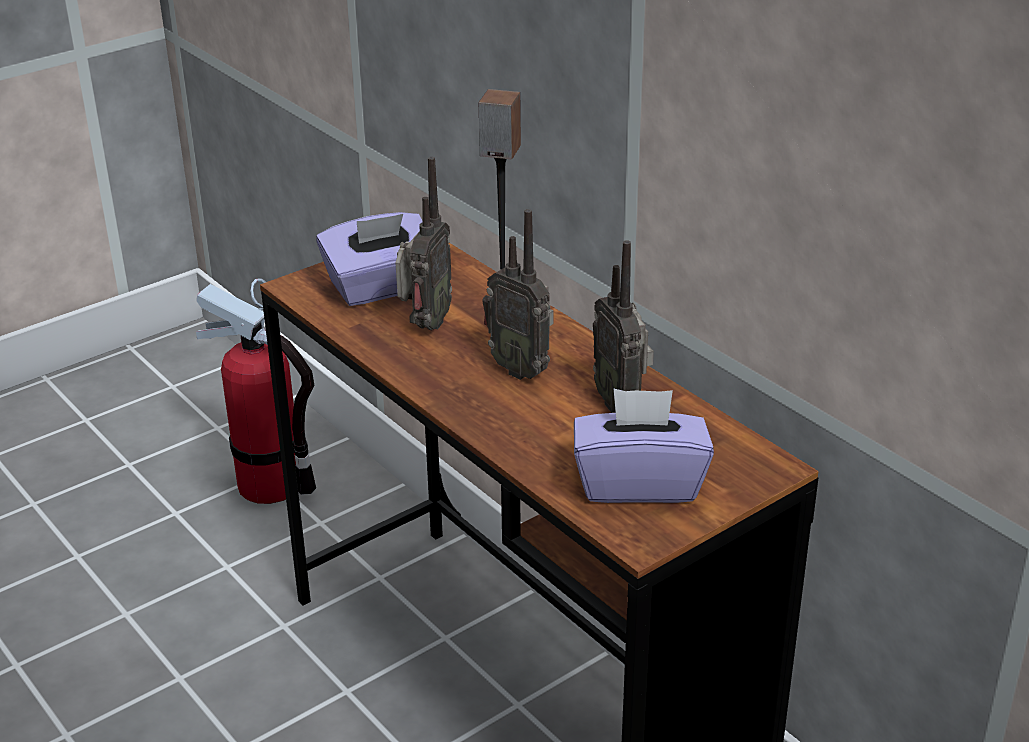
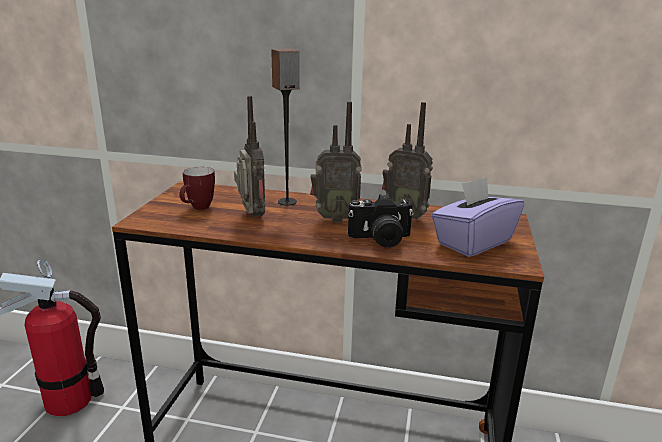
camera: 40 degrees left, 10 degrees down
purple tissue box [316,212,423,306] -> mug [180,167,215,210]
none -> camera [348,194,413,248]

